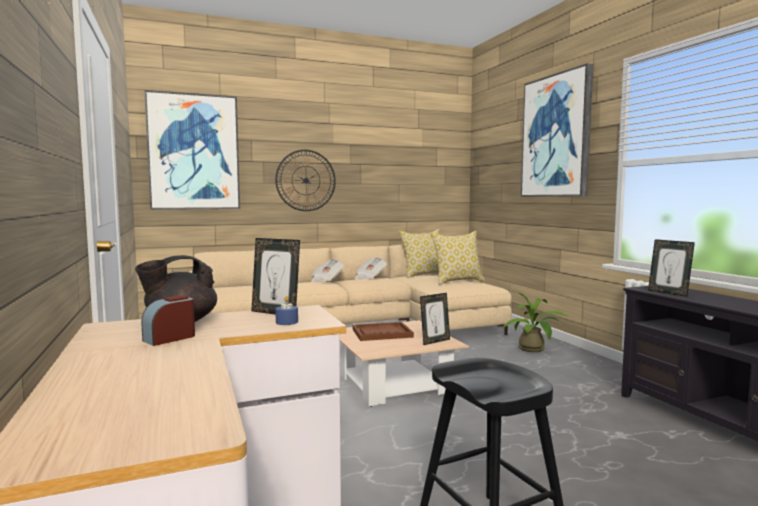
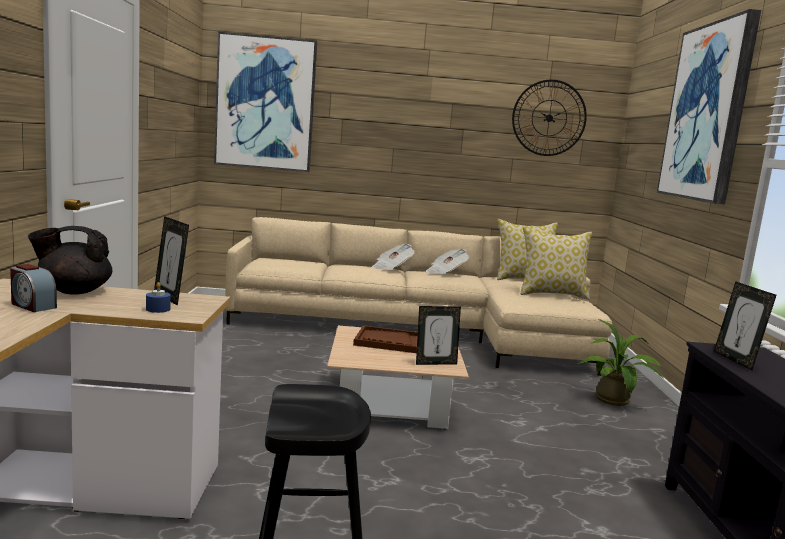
camera: 20 degrees right, 5 degrees up
alarm clock [141,295,195,346] -> alarm clock turned 120 degrees counterclockwise [10,264,57,312]
wall clock [275,150,336,211] -> wall clock moved to [512,80,587,156]

